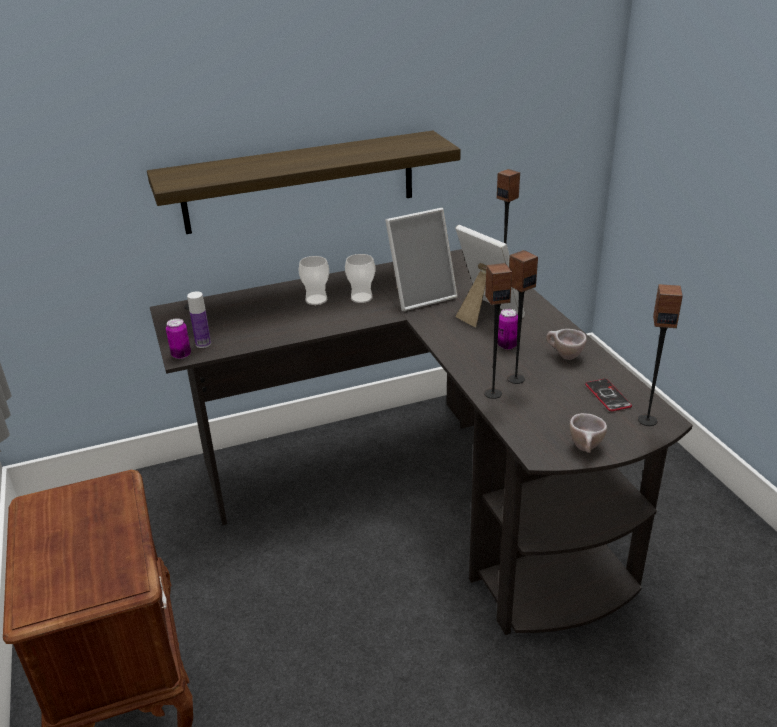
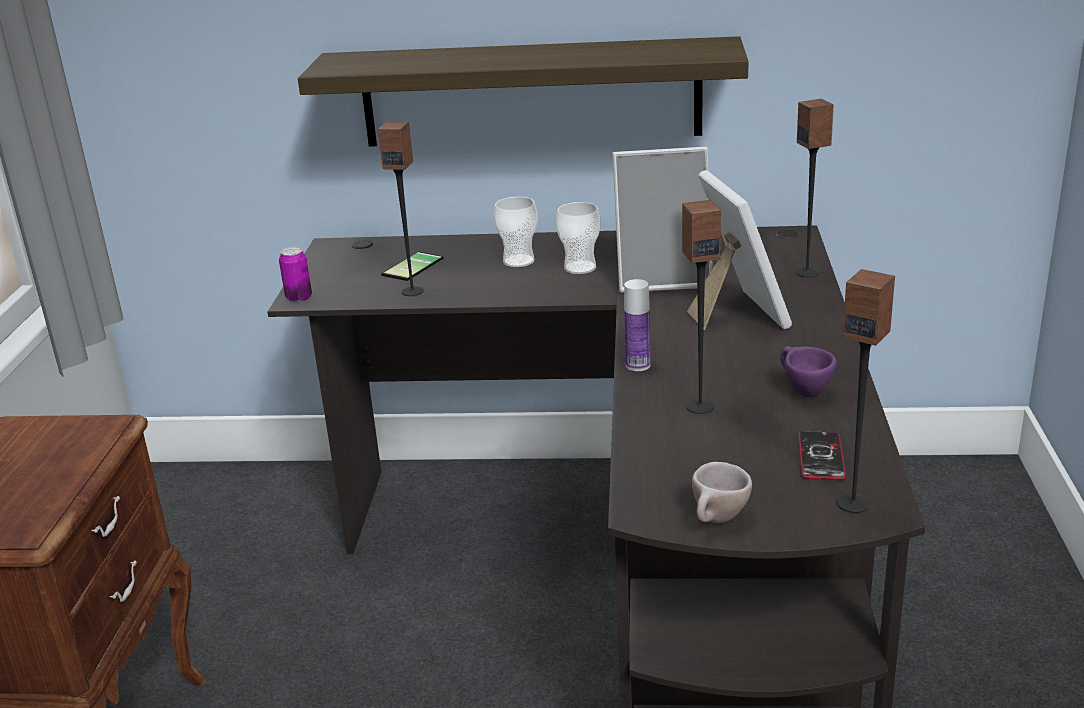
camera: 25 degrees right, 5 degrees down
bottle [187,292,211,348] -> bottle moved to [624,279,651,371]
speaker [484,263,512,399] -> speaker moved to [378,122,424,296]
can [497,309,518,349] -> none
beige cup [546,329,587,360] -> purple cup [780,346,837,397]
none -> phone [381,252,443,281]

